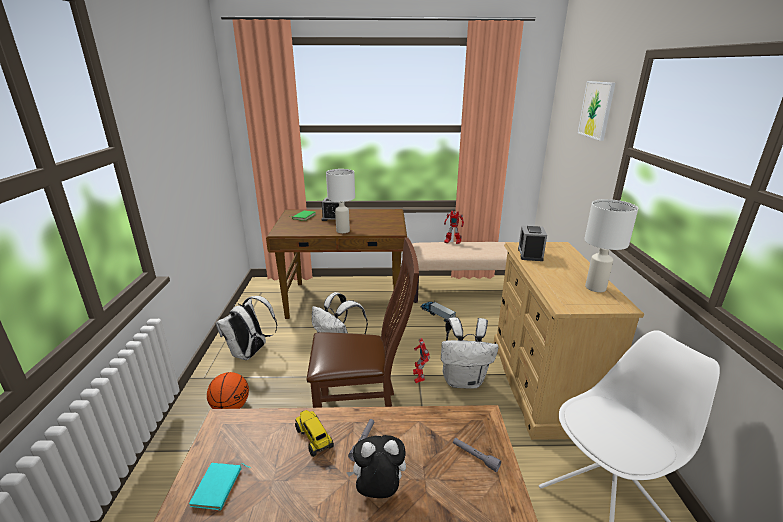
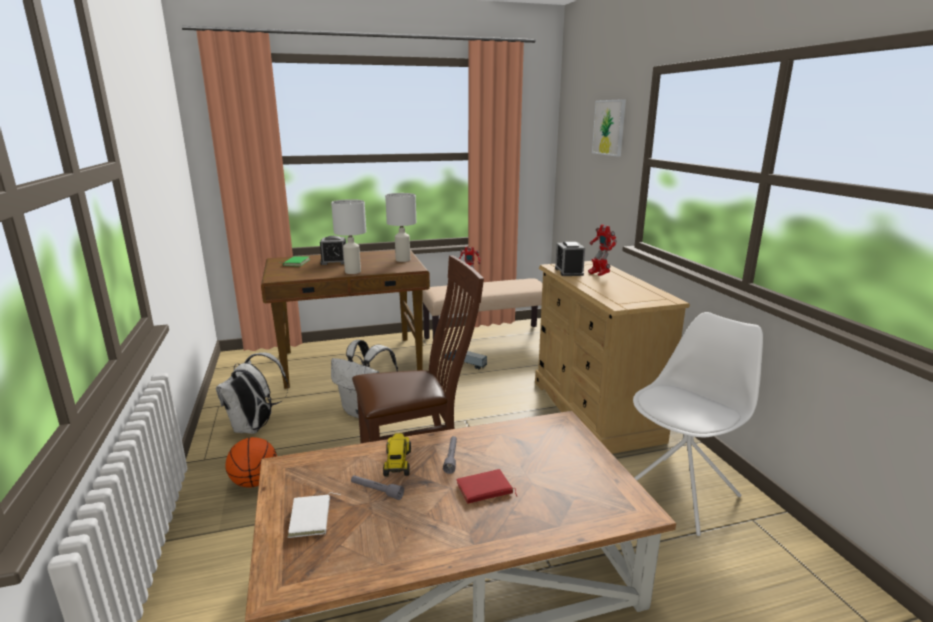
camera: 15 degrees left, 5 degrees down
turquoise book [189,463,250,510] -> white book [288,493,341,538]
toy truck [295,410,334,457] -> toy truck turned 45 degrees clockwise [383,433,411,476]
plush toy [346,435,406,498] -> red book [456,469,517,504]
toy robot [413,338,430,383] -> toy robot moved to [588,224,617,276]
white backpack [441,317,499,389] -> none
grey flashlight [453,438,501,472] -> grey flashlight moved to [351,475,404,500]
white table lamp [584,199,638,292] -> white table lamp moved to [385,193,416,262]

